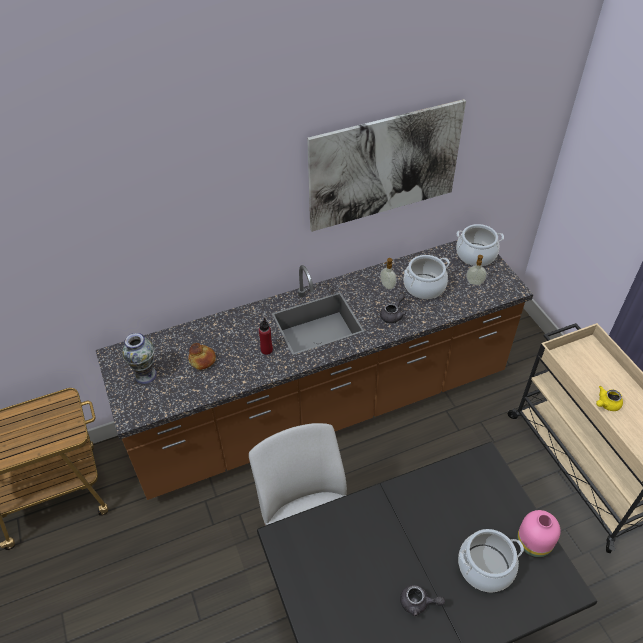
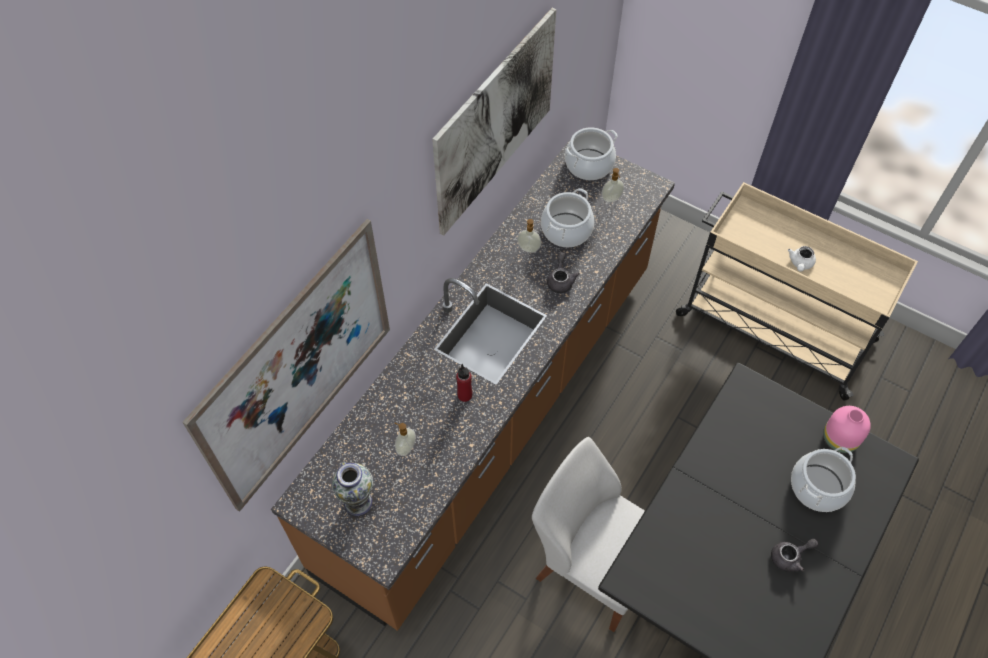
camera: 35 degrees left, 10 degrees up
bread [188,343,216,370] -> soap dispenser [394,423,416,456]
yellow teapot [596,386,623,411] -> white teapot [788,246,816,272]
none -> picture [182,219,390,512]

